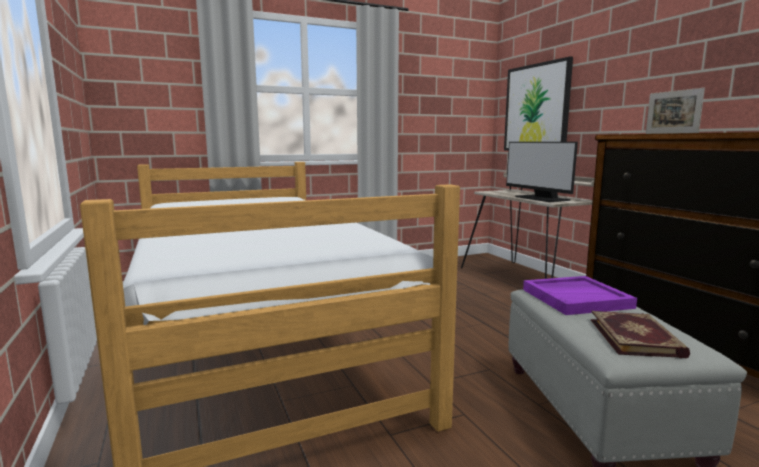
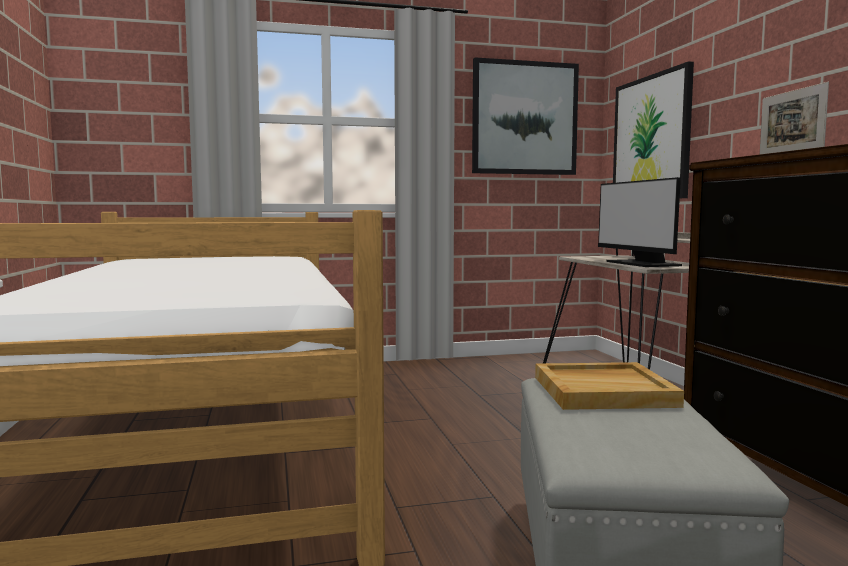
camera: 10 degrees right, 5 degrees down
purple tray [523,276,637,315] -> beige tray [535,362,684,410]
book [591,311,690,358] -> none
none -> picture [472,57,579,175]

